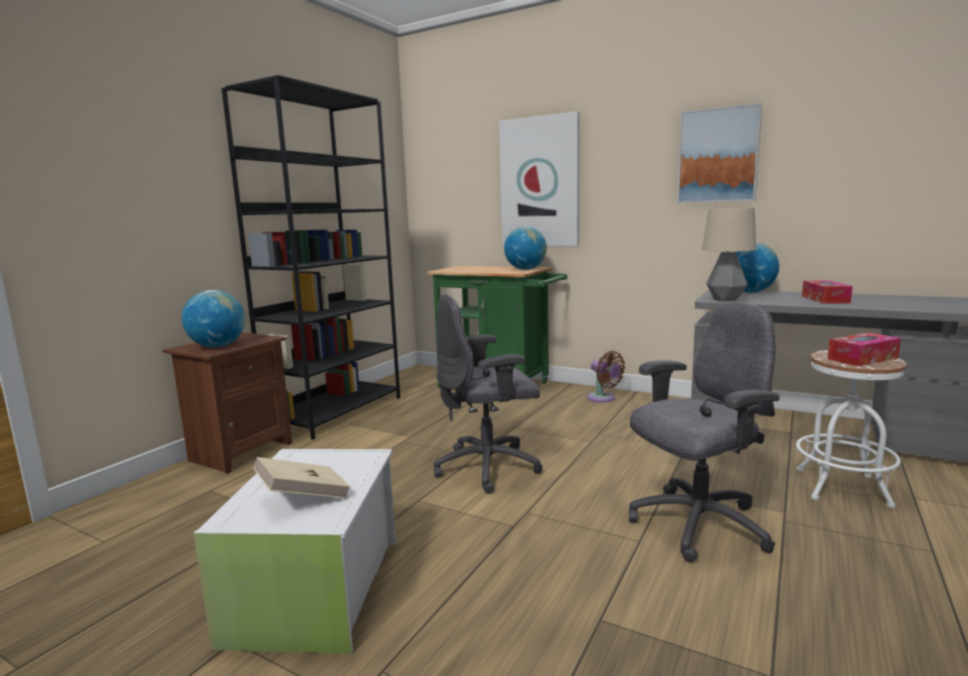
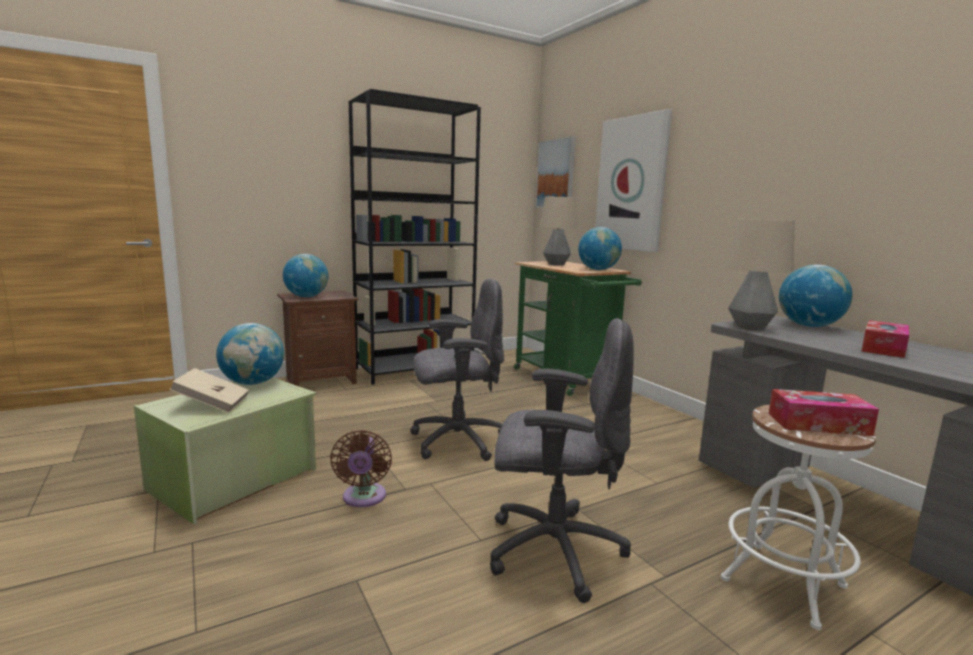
camera: 30 degrees right, 0 degrees up
white storage box [193,449,396,654] -> green storage box [134,377,317,525]
grey office chair [434,294,543,494] -> grey office chair turned 150 degrees clockwise [410,279,504,461]
brown fan [587,351,625,402] -> brown fan moved to [330,430,392,507]
picture [677,103,762,203] -> picture moved to [535,136,576,208]
none -> globe [216,323,284,385]
none -> table lamp [540,197,577,266]

